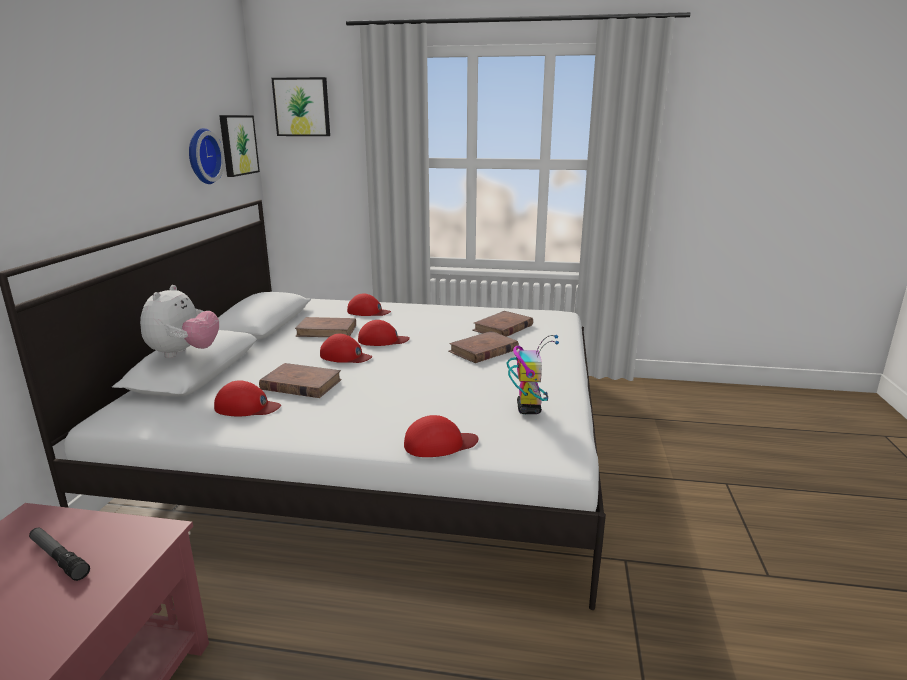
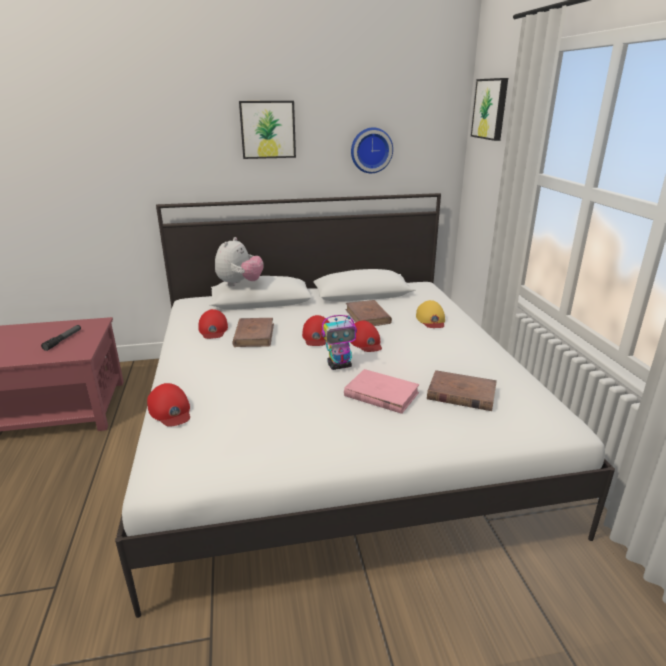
camera: 70 degrees right, 5 degrees up
plush toy [140,285,219,358] -> plush toy turned 60 degrees counterclockwise [215,237,264,286]
picture [219,115,260,177] -> picture moved to [239,101,296,159]
red cap [347,294,391,316] -> yellow cap [416,300,445,328]
brown book [448,331,519,363] -> pink book [344,369,420,414]
toy robot [507,335,559,414] -> toy robot moved to [321,315,357,370]

